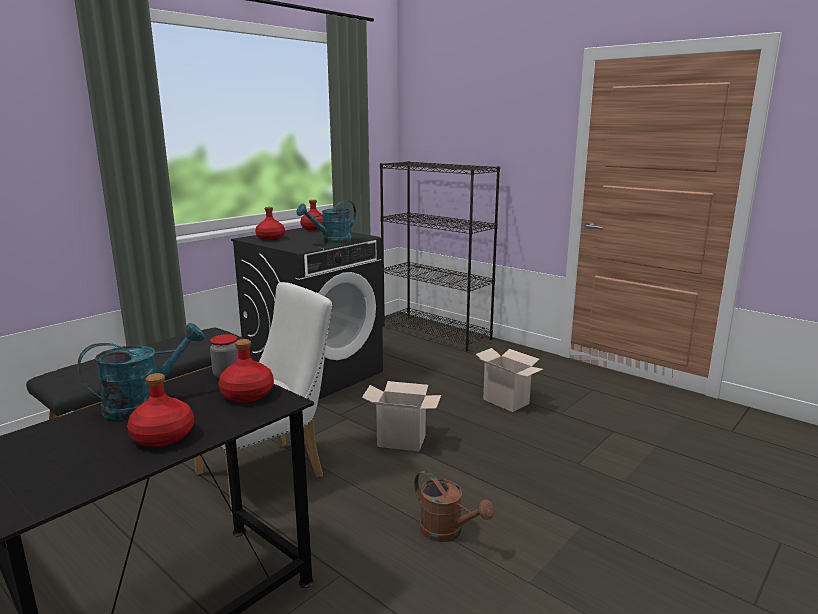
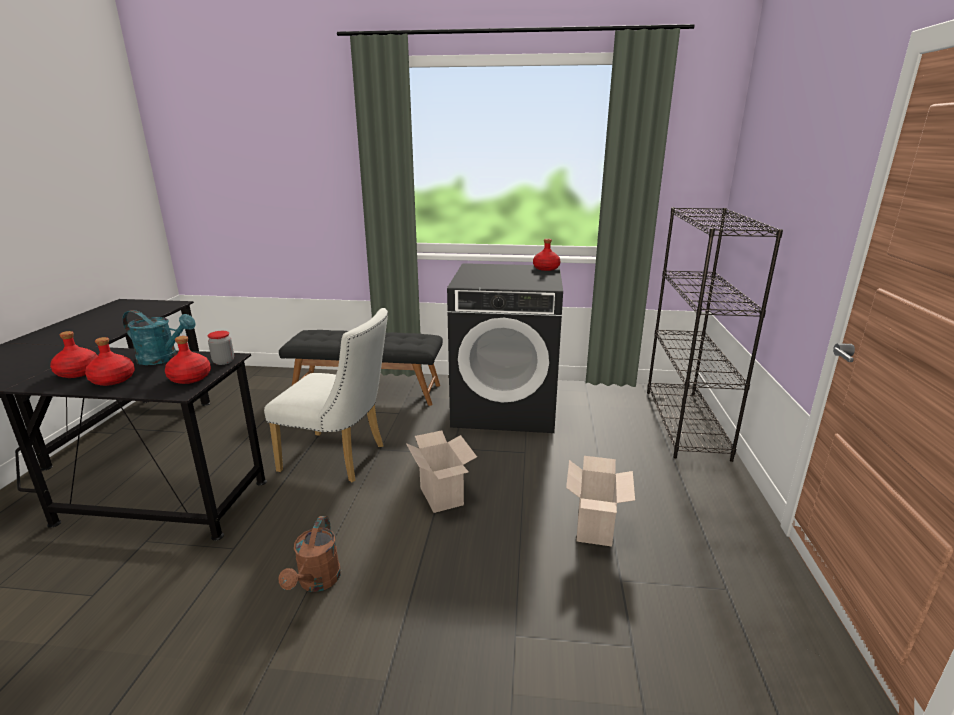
camera: 55 degrees right, 5 degrees up
red bottle [255,207,285,240] -> red bottle moved to [50,331,98,378]
turquoise watering can [296,200,356,243] -> none

